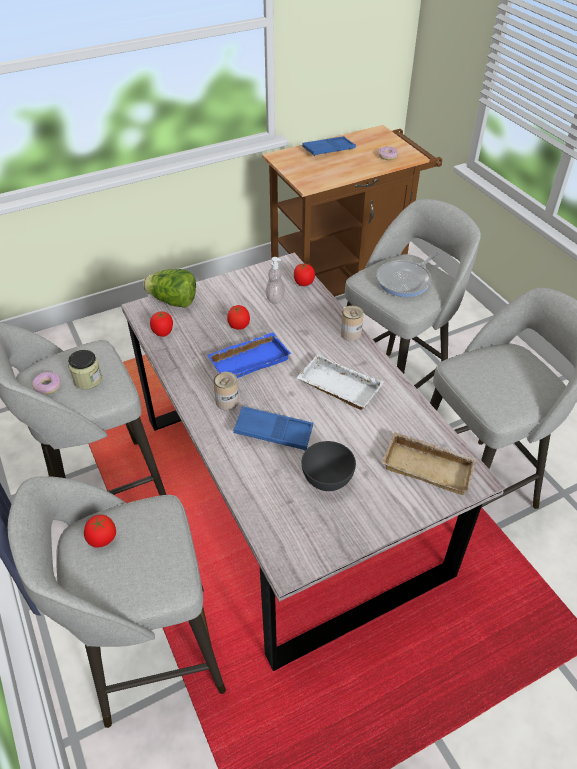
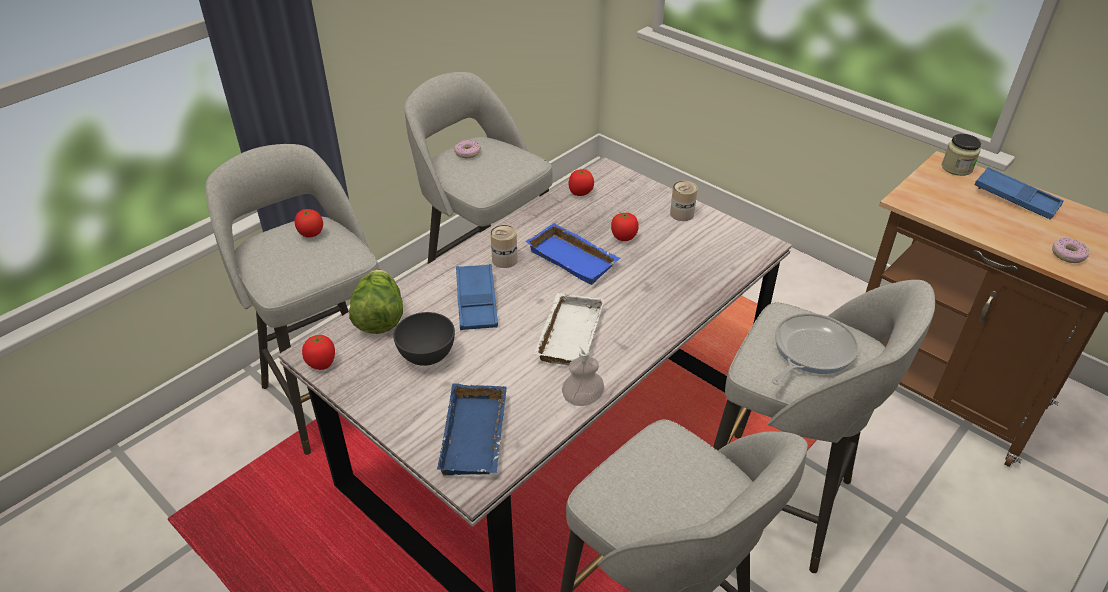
camera: 70 degrees right, 5 degrees down
jar [68,350,102,389] -> jar moved to [941,134,981,176]
lettuce [143,269,196,308] -> lettuce moved to [349,270,403,334]
soap dispenser [266,257,285,304] -> soap dispenser moved to [562,343,605,406]
tomato [294,263,315,286] -> tomato moved to [302,335,335,370]
can [341,306,364,341] -> can moved to [670,181,698,221]
frying pan [376,252,440,297] -> frying pan turned 105 degrees clockwise [772,313,859,385]
beige tray [382,432,477,495] -> blue tray [437,384,507,475]

